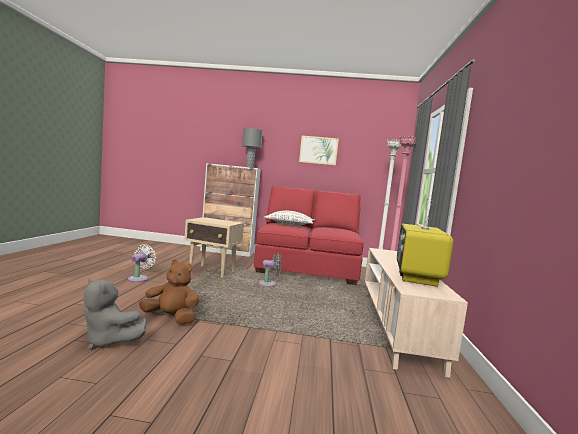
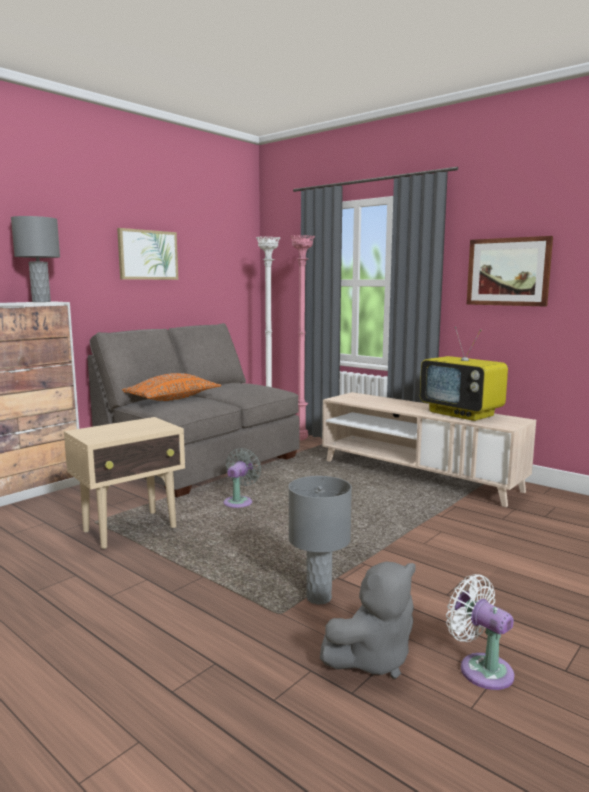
camera: 55 degrees left, 5 degrees up
white fan [128,244,156,282] -> white fan moved to [446,574,514,690]
brown plush toy [139,259,199,325] -> grey table lamp [289,476,352,605]
red sofa [254,186,364,285] -> grey sofa [87,323,300,497]
white pillow [264,211,315,226] -> orange pillow [122,373,221,401]
none -> picture [467,236,553,307]

